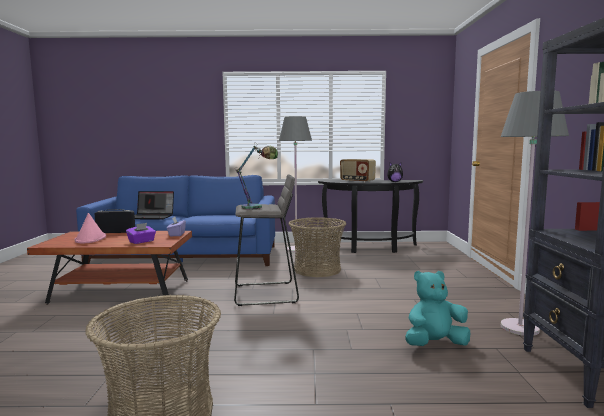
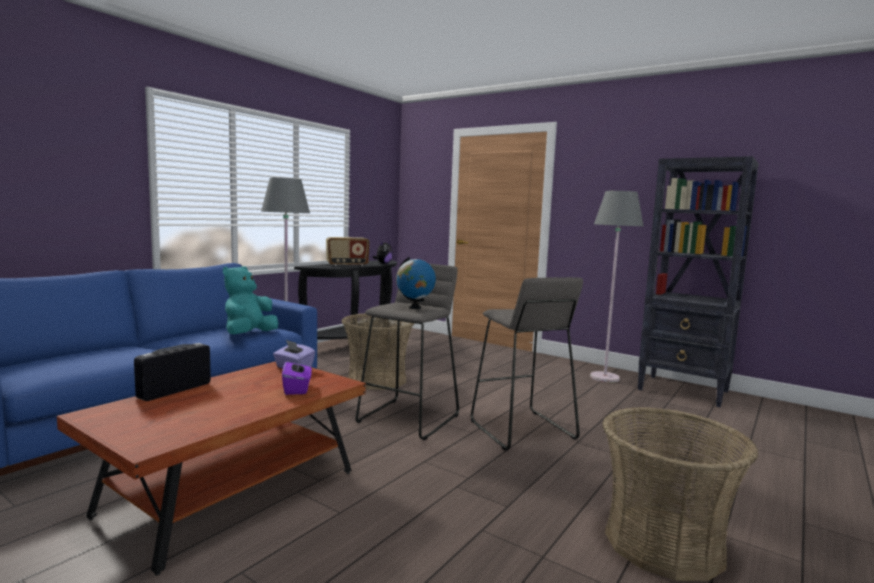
camera: 55 degrees left, 0 degrees up
pink hat [75,213,106,244] -> none
laptop [135,191,174,220] -> none
table lamp [235,142,278,209] -> globe [396,257,436,309]
turquoise plush toy [405,271,470,346] -> turquoise plush toy moved to [223,266,278,335]
none -> grey stool [471,277,583,451]

